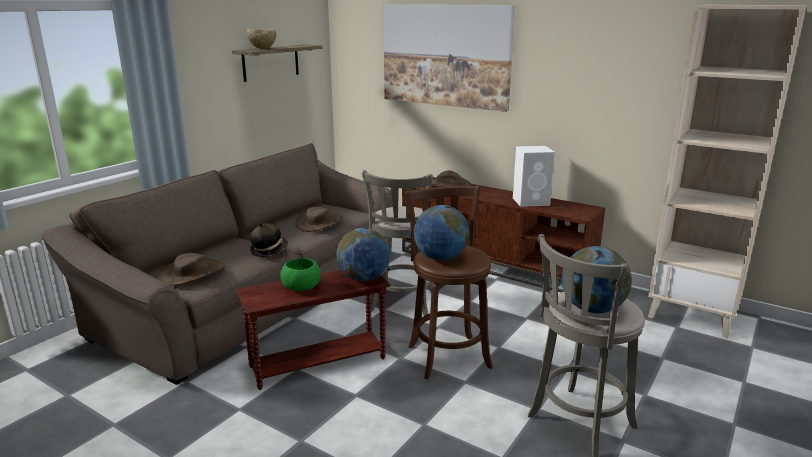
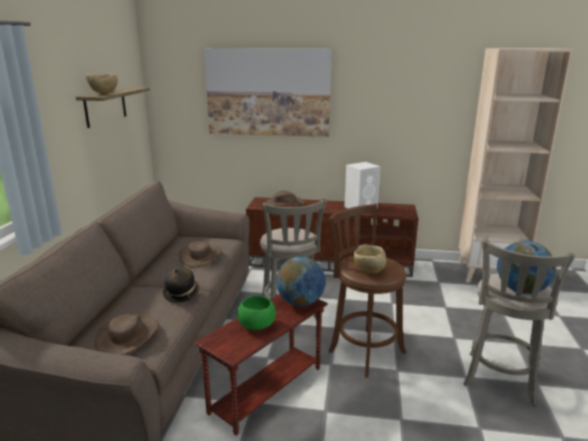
camera: 25 degrees left, 0 degrees up
globe [414,205,470,261] -> beige bowl [354,244,386,273]

